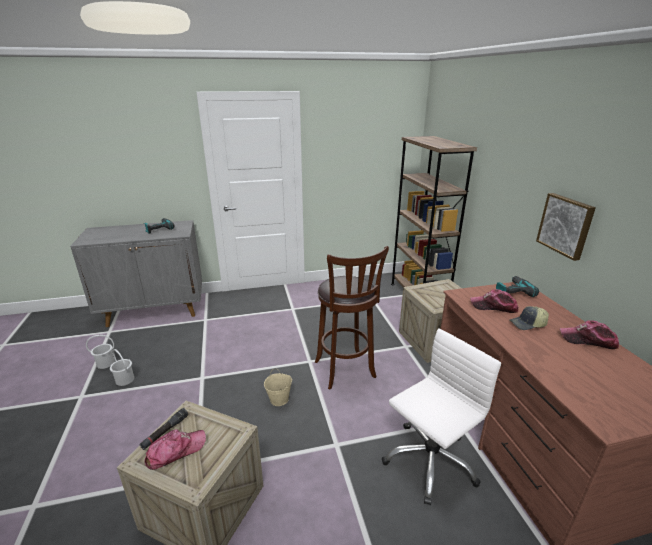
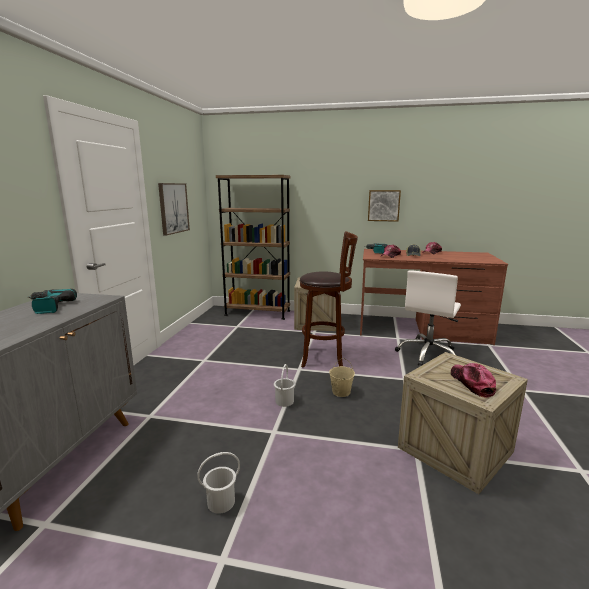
camera: 65 degrees left, 10 degrees down
white bucket [86,335,115,369] -> white bucket moved to [274,364,296,407]
black flashlight [140,408,188,450] -> none
white office chair [382,328,501,505] -> white office chair turned 135 degrees counterclockwise [395,270,461,366]
none -> picture [158,183,190,236]

